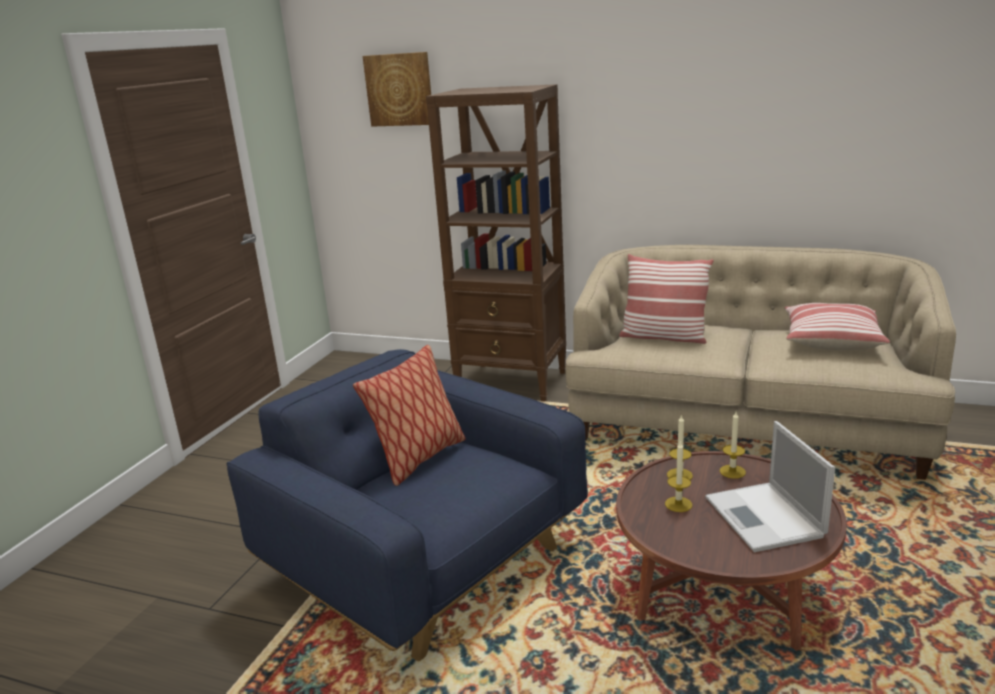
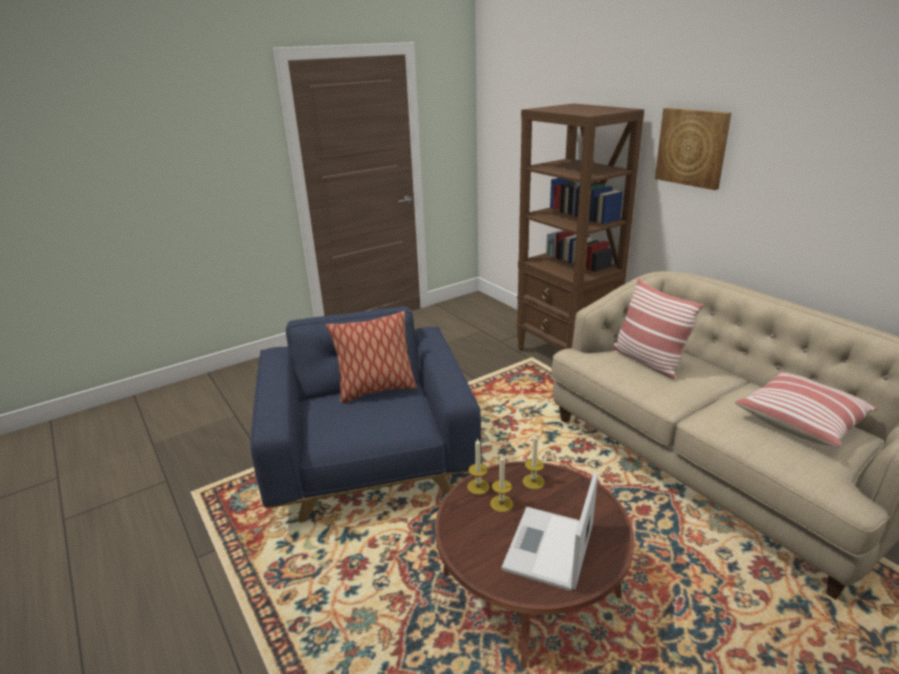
camera: 35 degrees right, 5 degrees up
picture [363,52,431,127] -> picture moved to [655,108,731,190]
candle [720,412,746,479] -> candle moved to [467,439,490,495]

